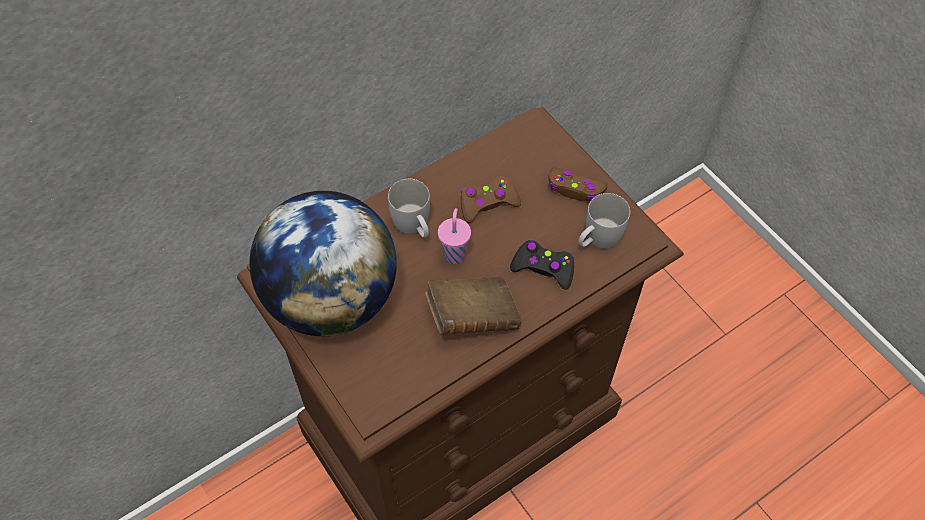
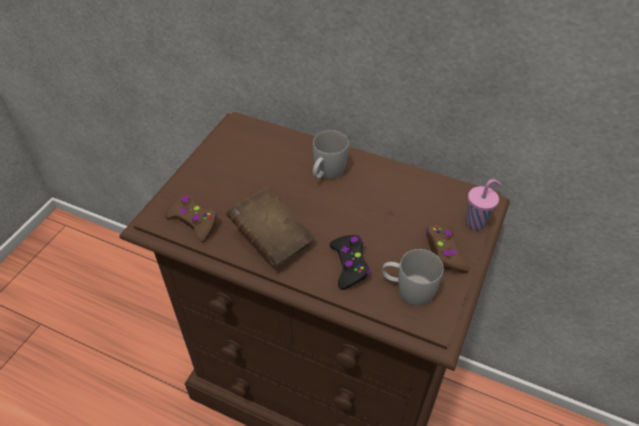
camera: 60 degrees right, 10 degrees down
globe [249,191,397,336] -> none
pink cup [438,208,471,264] -> pink cup moved to [466,179,502,230]
brown game controller [461,176,521,223] -> brown game controller moved to [165,195,217,242]

